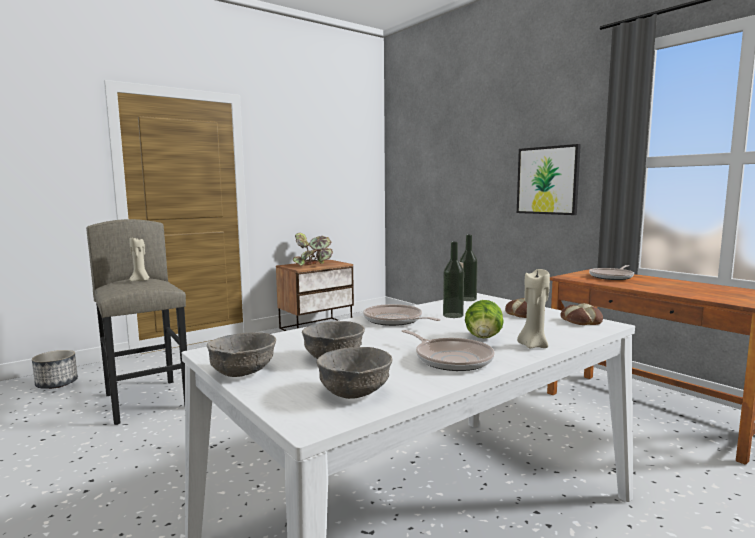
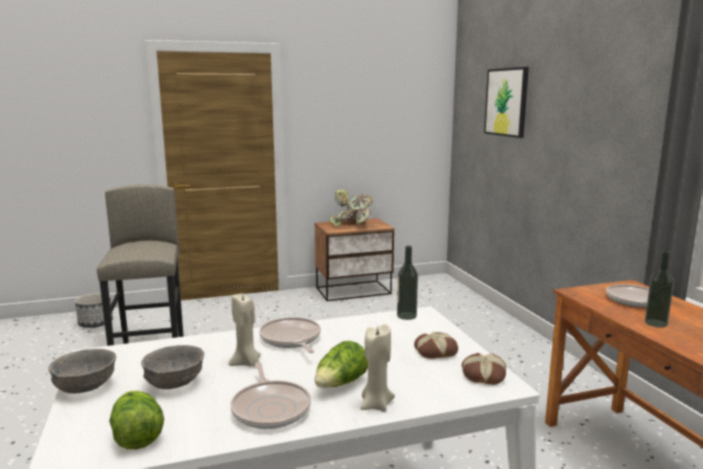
camera: 20 degrees right, 5 degrees up
beige candle [129,238,149,281] -> beige candle moved to [229,293,261,367]
grey bowl [317,347,392,399] -> lettuce [109,390,164,449]
bottle [443,242,464,318] -> bottle moved to [645,251,674,328]
picture [517,144,581,215] -> picture moved to [484,67,529,138]

